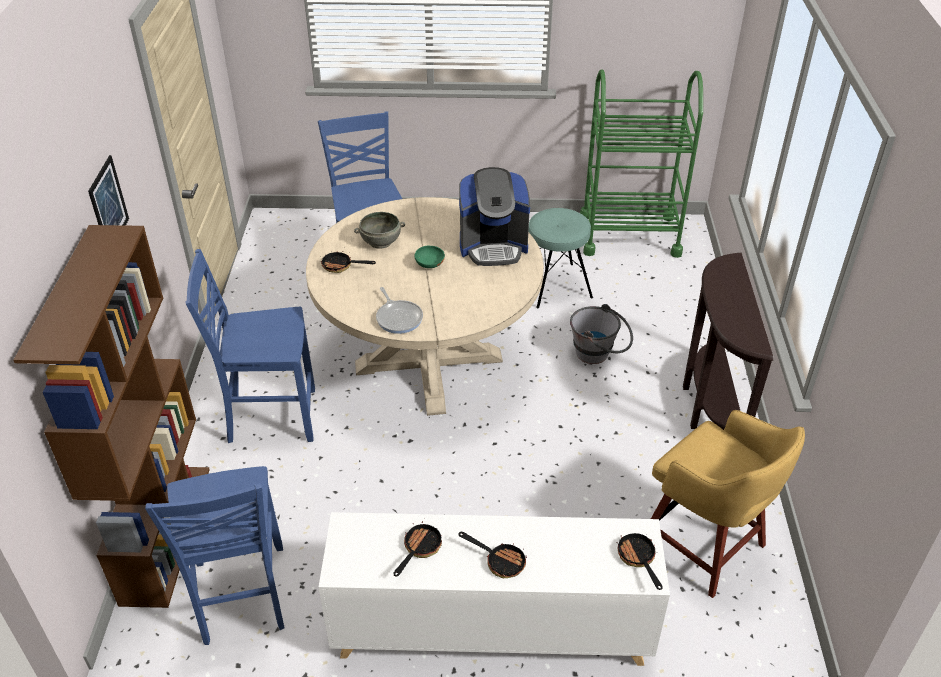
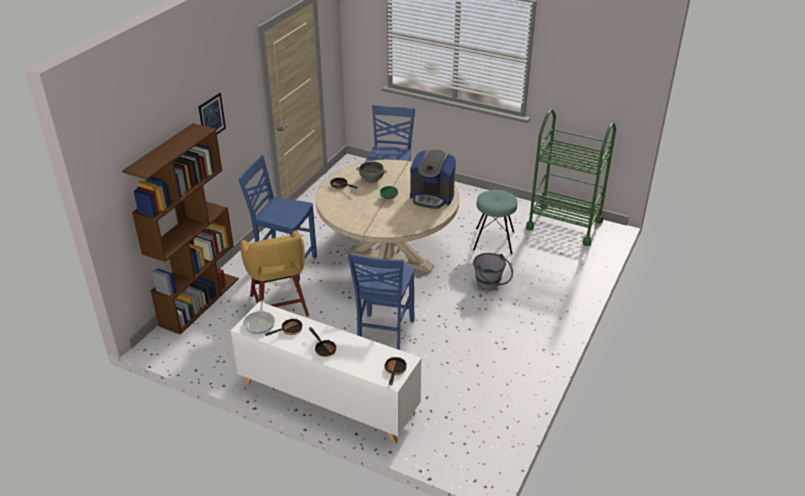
camera: 25 degrees right, 5 degrees down
blue chair [145,466,284,645] -> blue chair moved to [347,253,415,350]
frying pan [376,287,423,334] -> frying pan moved to [243,300,275,334]
yellow stool [651,410,805,598] -> yellow stool moved to [240,230,309,316]
brown console table [683,253,773,430] -> none

